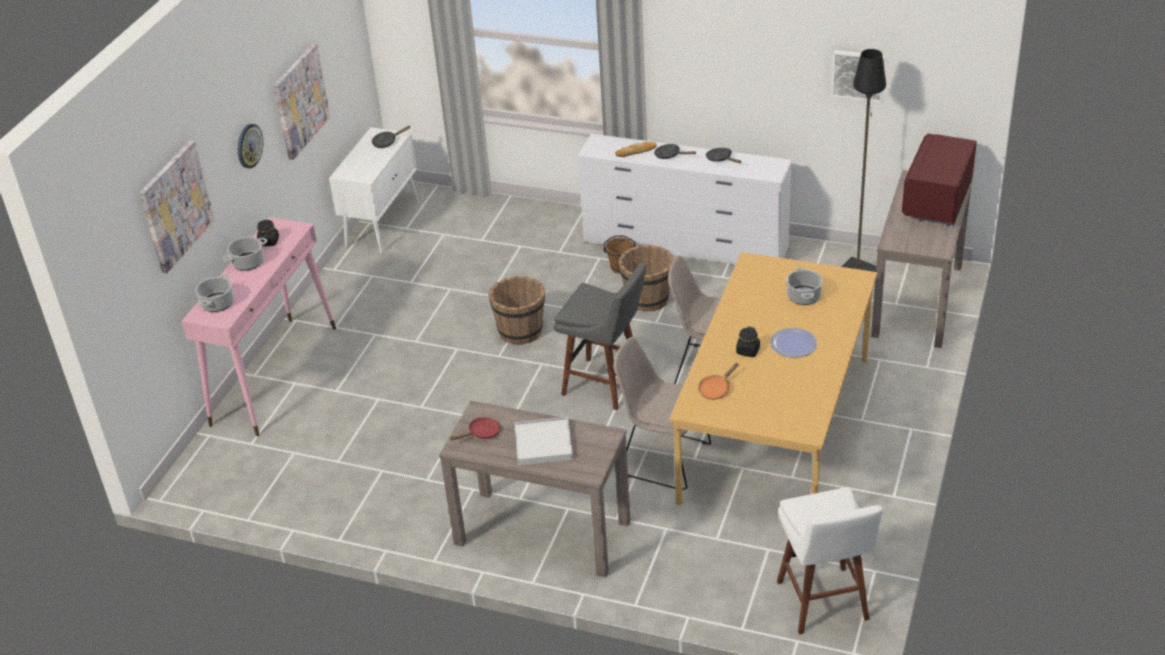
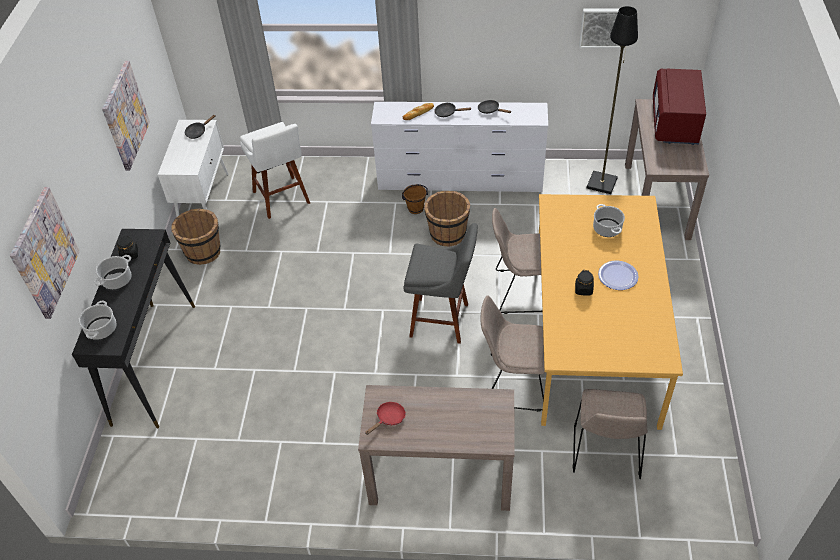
camera: 15 degrees left, 10 degrees up
pink console table [182,217,336,436] -> black console table [72,229,195,428]
wall clock [238,124,263,169] -> none
brown bucket [488,276,545,344] -> brown bucket moved to [171,208,220,265]
white tray [514,417,573,466] -> none
orange frying pan [698,363,739,400] -> none
white stool [777,487,883,635] -> white stool moved to [240,122,310,219]
none -> beige chair [572,389,648,479]

